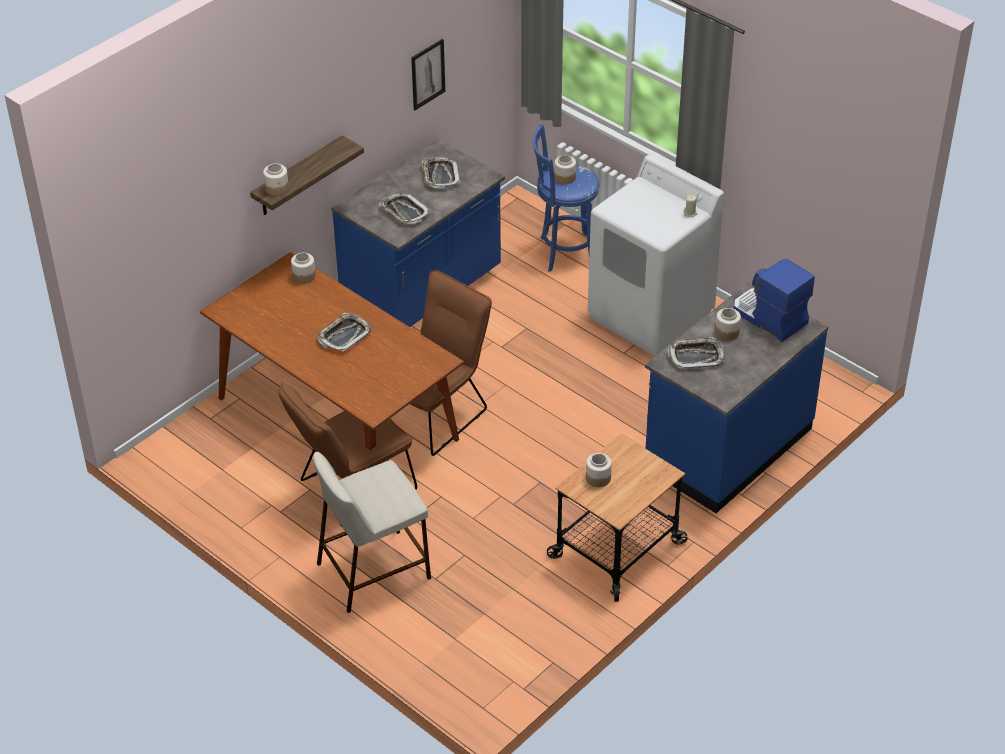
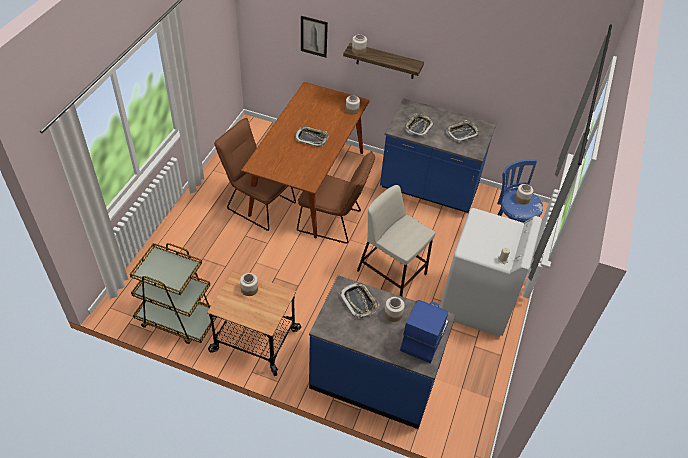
camera: 65 degrees right, 5 degrees up
beige stool [313,452,431,613] -> beige stool moved to [357,185,435,296]
picture [411,39,445,110] -> picture moved to [301,16,328,58]
none -> brown cart [130,243,217,344]

